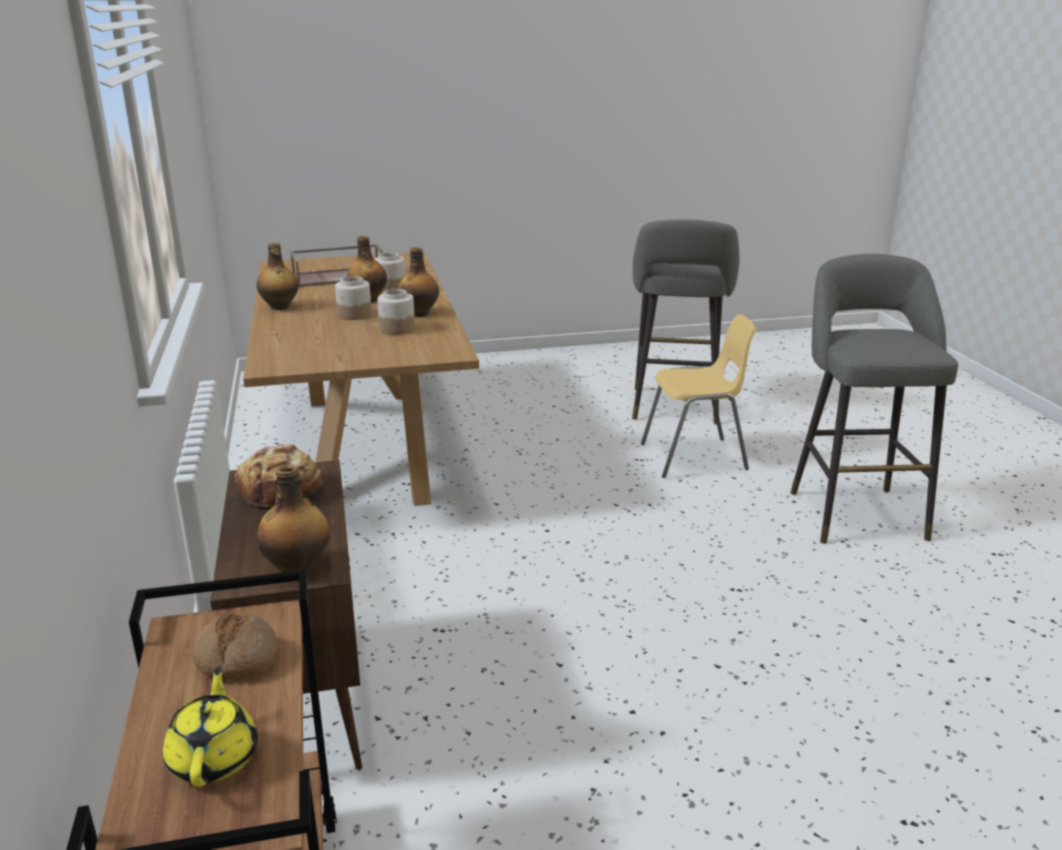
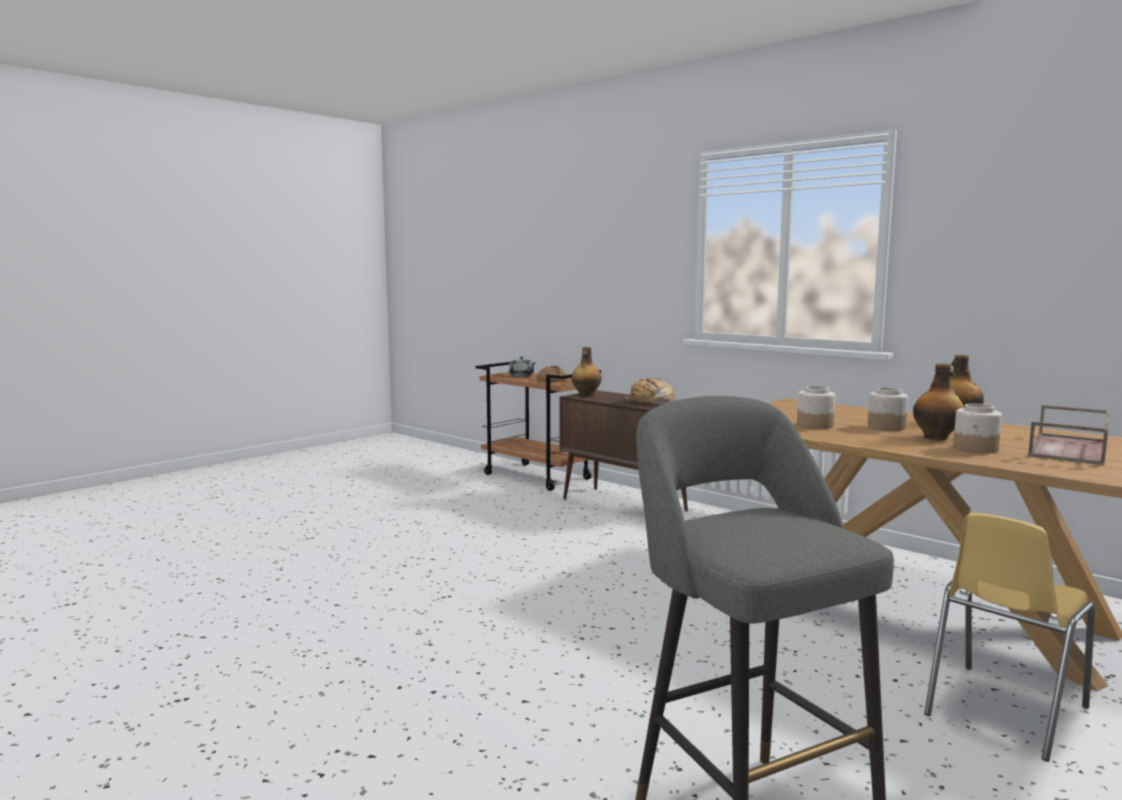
camera: 145 degrees right, 15 degrees down
yellow teapot [163,667,258,787] -> grey teapot [509,356,536,377]
bottle [398,247,439,317] -> none
yellow chair [641,314,756,478] -> yellow chair moved to [924,513,1095,762]
grey stool [790,254,958,544] -> none

